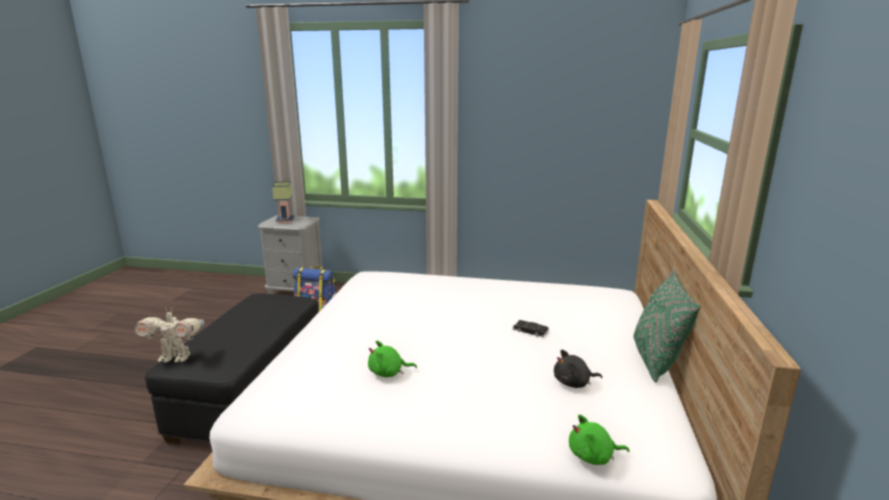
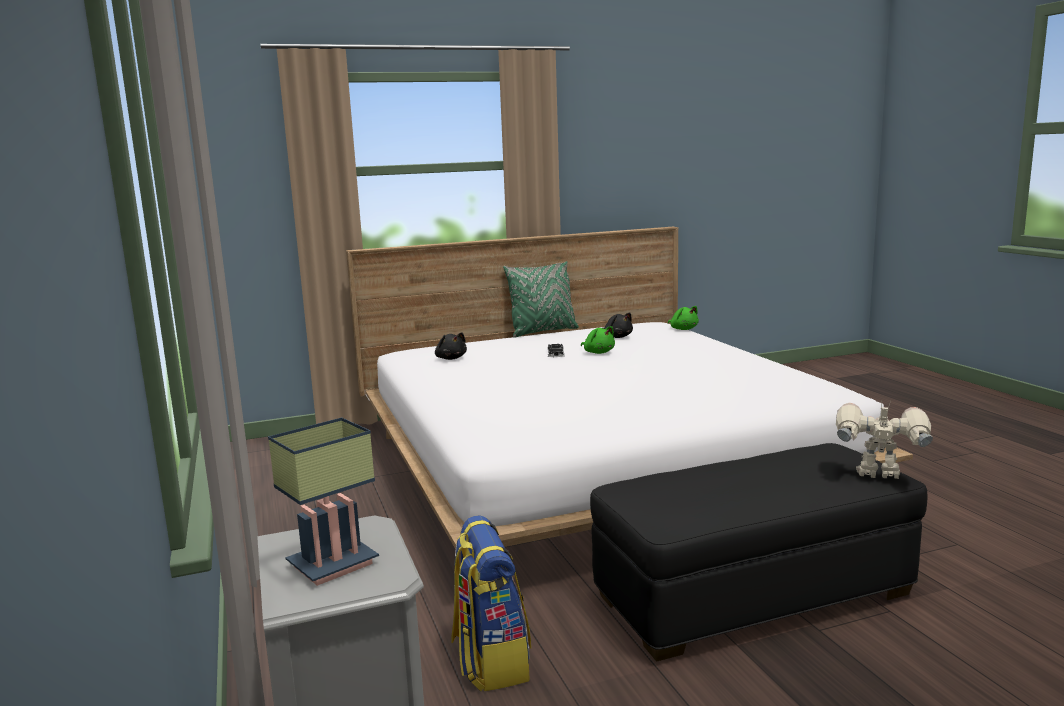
camera: 120 degrees left, 5 degrees down
toy robot [135,308,204,363] -> toy robot turned 45 degrees counterclockwise [836,401,933,479]
green plush toy [368,340,417,377] -> green plush toy moved to [581,326,615,354]
none -> black plush toy [435,333,467,360]

